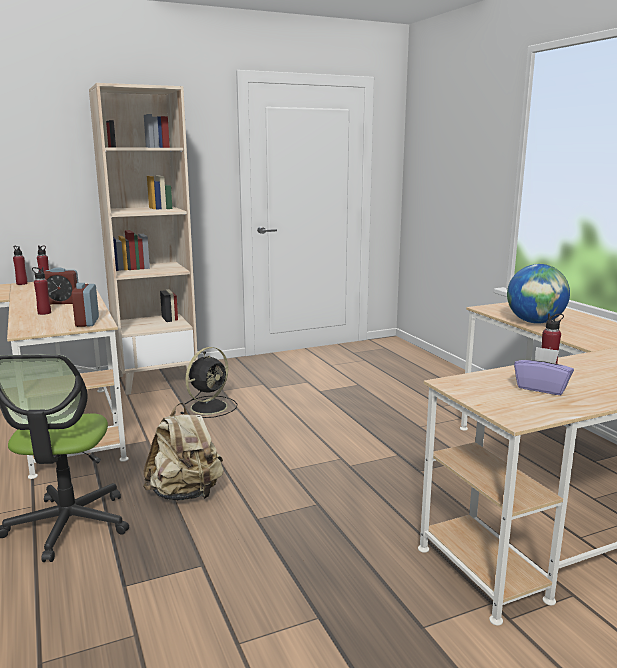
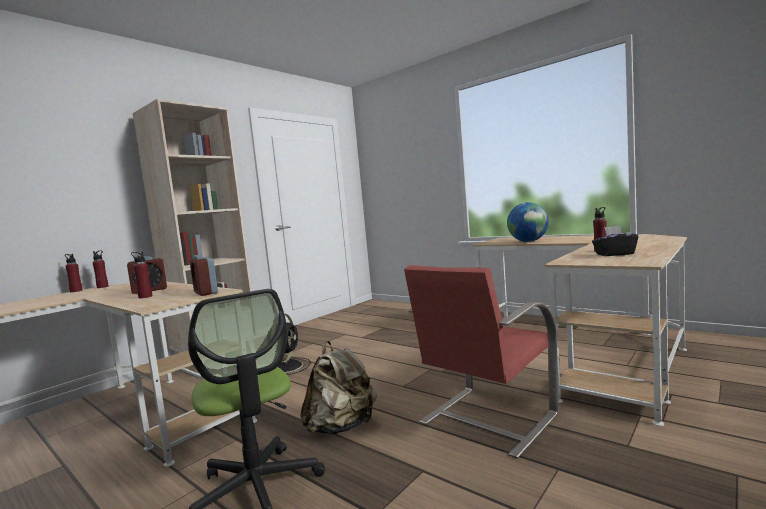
camera: 25 degrees left, 10 degrees down
purple tissue box [514,347,574,395] -> black tissue box [592,226,638,256]
none -> red chair [404,265,558,459]

